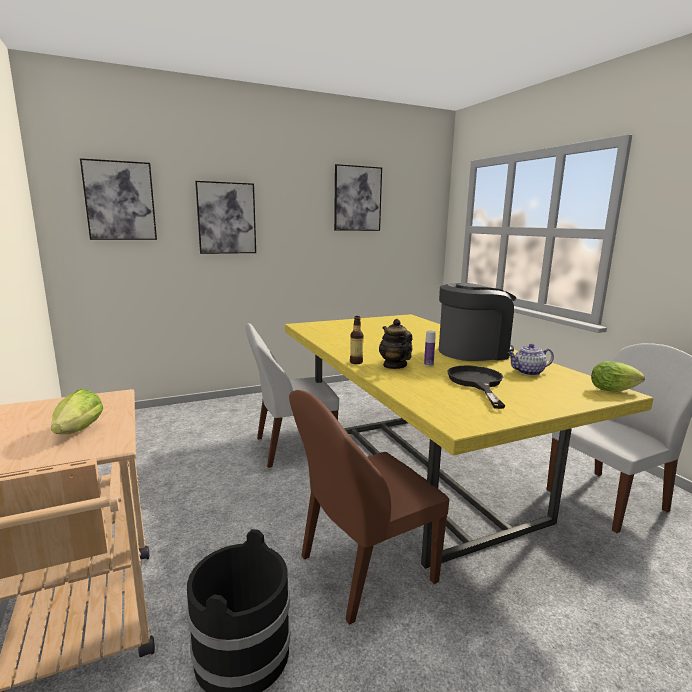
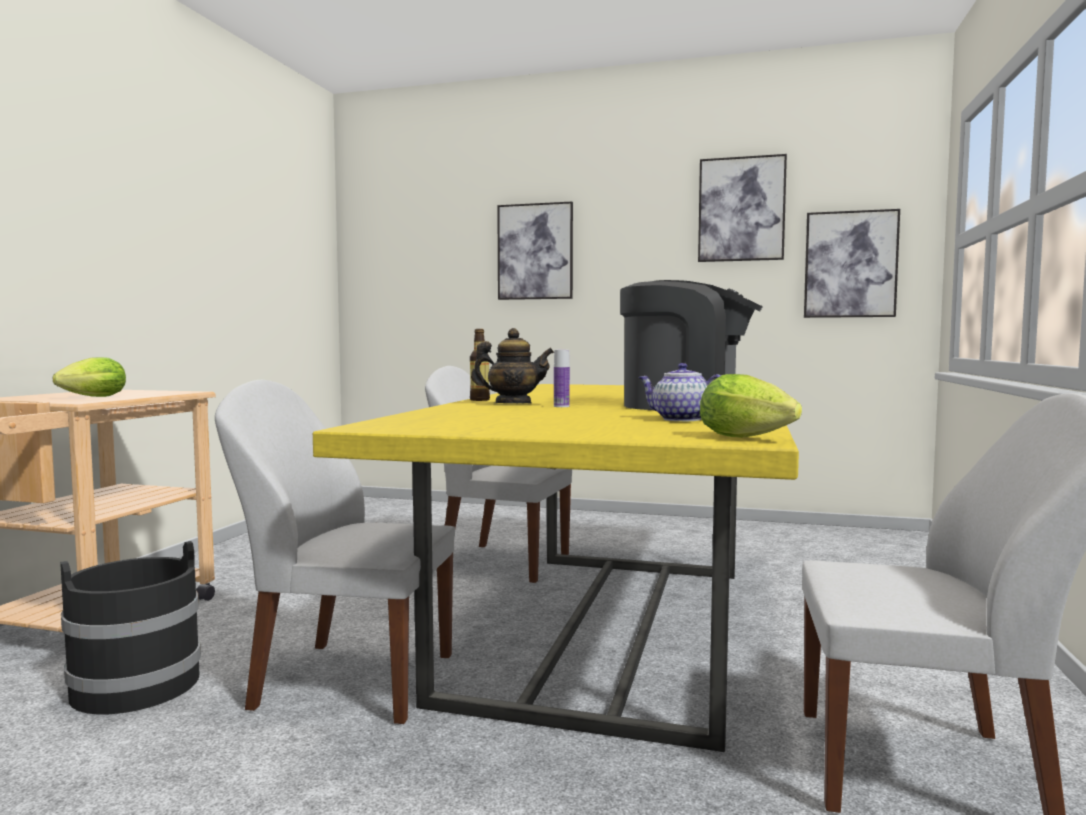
camera: 40 degrees right, 10 degrees down
picture [80,158,157,240] -> picture moved to [804,209,900,318]
brown chair [289,390,449,625] -> white chair [215,380,455,724]
teapot [379,319,412,369] -> teapot turned 75 degrees clockwise [471,328,554,403]
black frying pan [447,366,505,409] -> none

